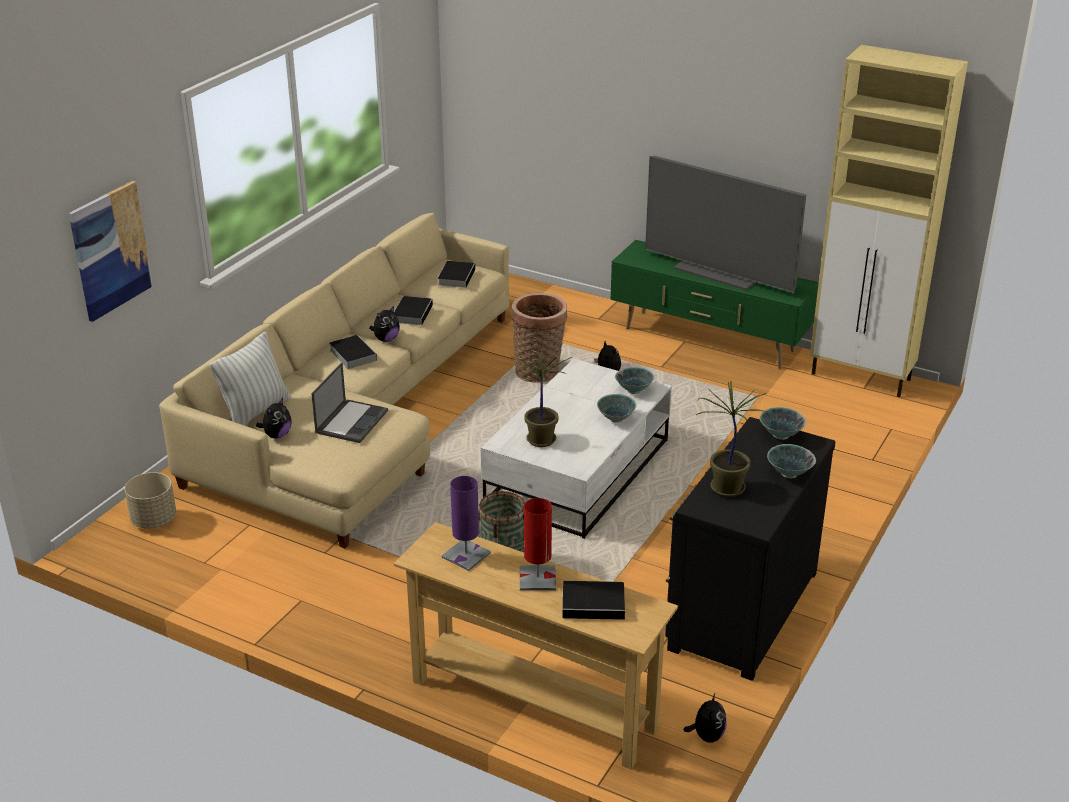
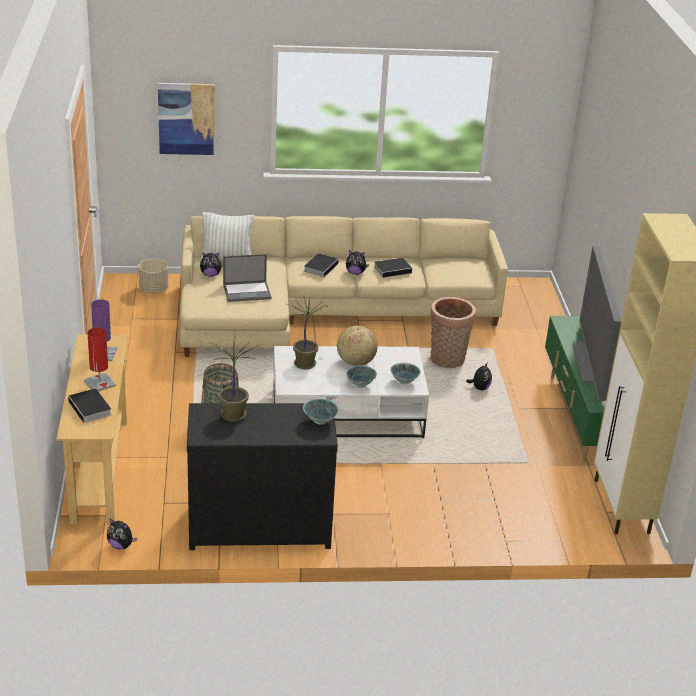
camera: 55 degrees right, 0 degrees up
book [438,261,475,288] -> none
plush toy [683,692,727,743] -> plush toy turned 45 degrees clockwise [107,519,137,549]
bowl [767,444,816,479] -> none
none -> globe [337,326,378,366]

